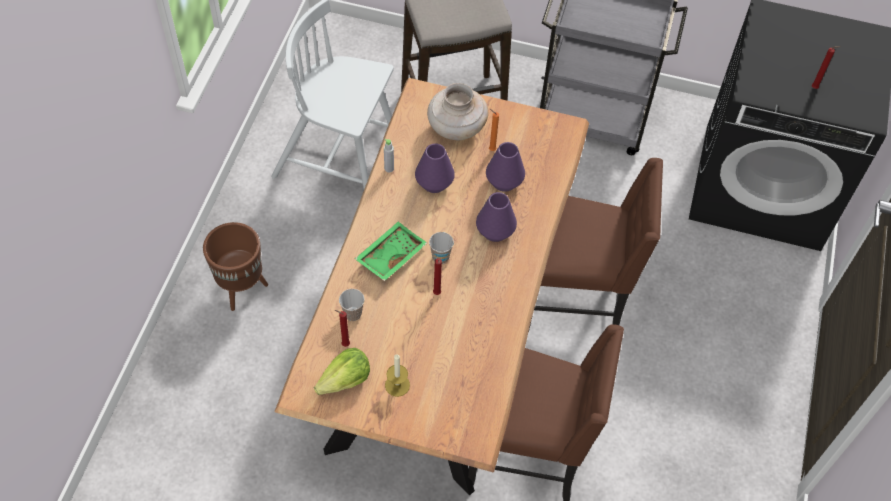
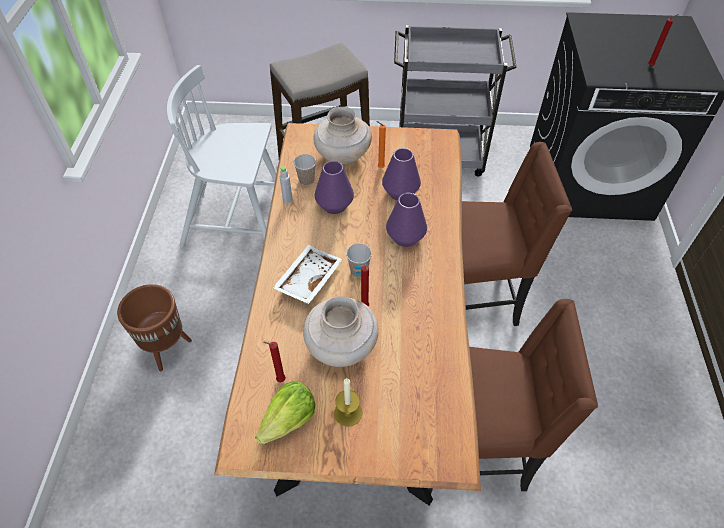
camera: 10 degrees left, 5 degrees down
cup [339,289,365,321] -> cup moved to [294,154,316,186]
green tray [355,222,427,281] -> white tray [272,245,343,304]
none -> beige vase [303,296,379,367]

